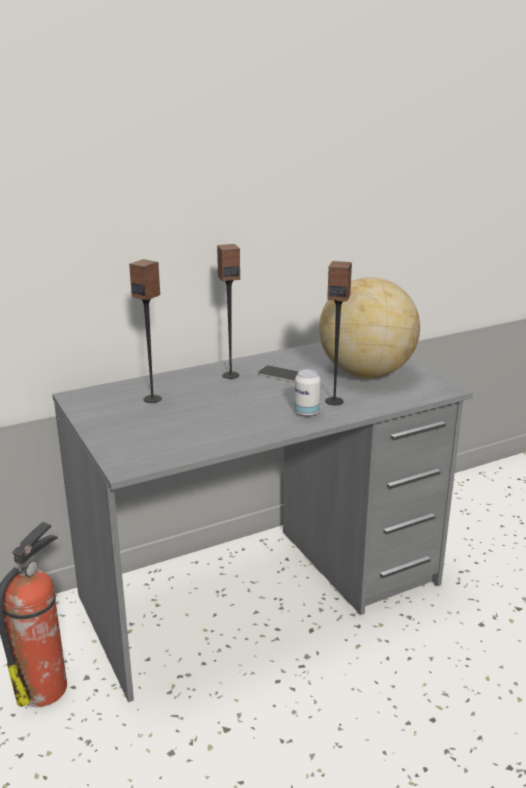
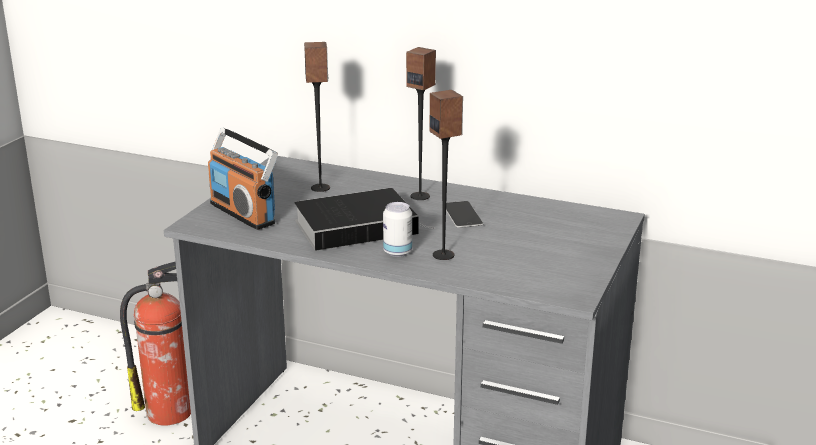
camera: 50 degrees right, 0 degrees up
globe [319,277,420,378] -> none
none -> radio [208,127,278,230]
none -> book [294,188,436,251]

